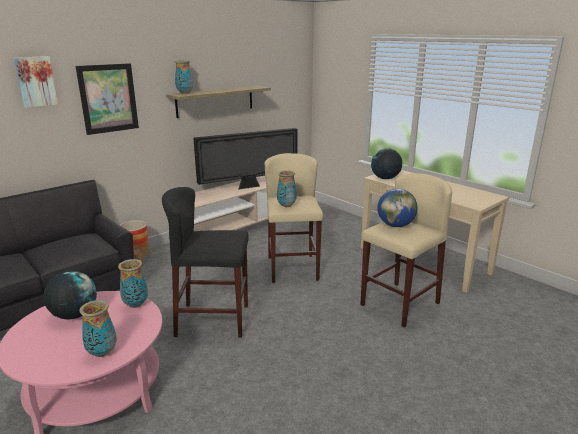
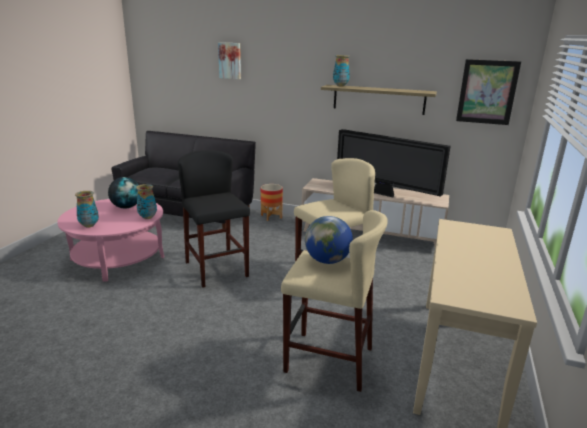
camera: 60 degrees right, 0 degrees up
picture [76,63,139,135] -> picture moved to [456,59,521,125]
vase [277,170,297,207] -> none
globe [371,148,402,179] -> none

